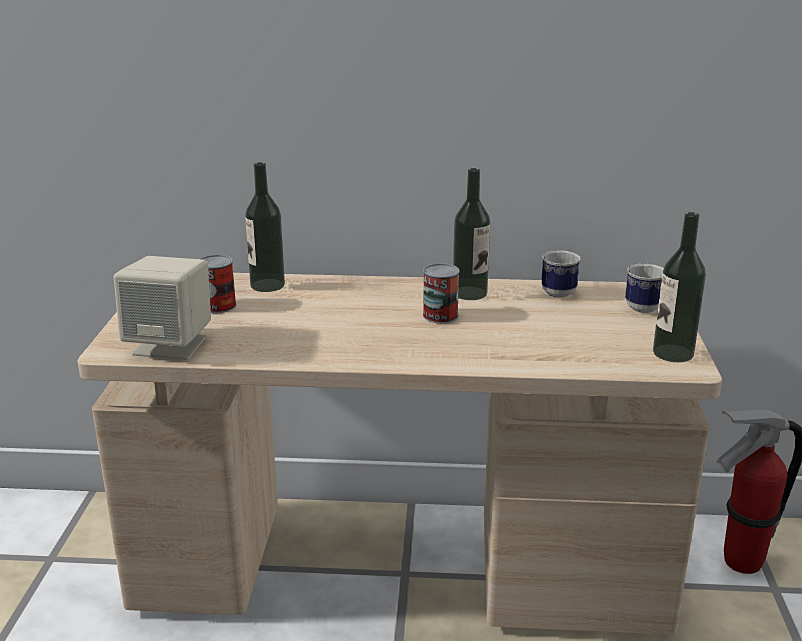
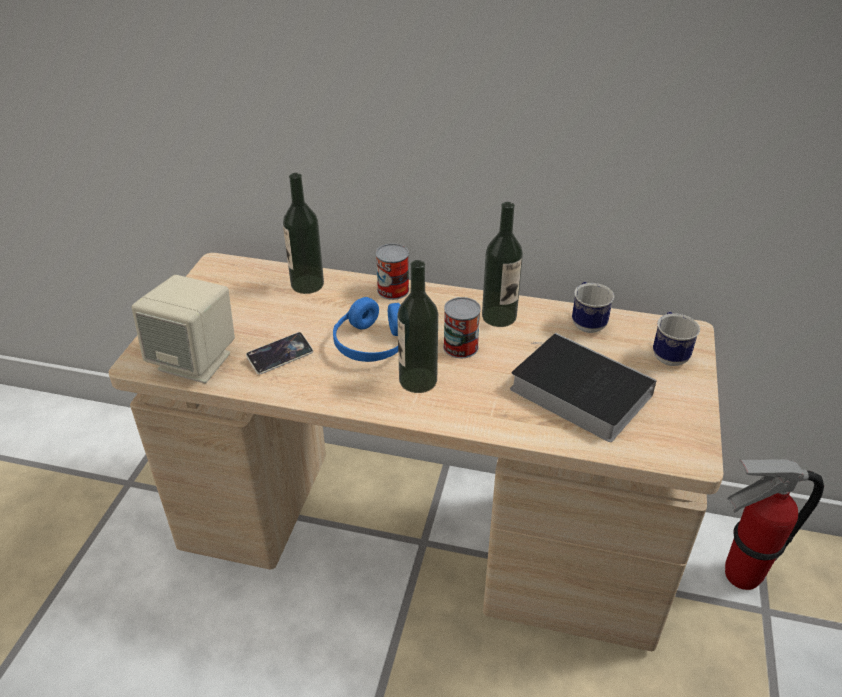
camera: 10 degrees right, 15 degrees up
can [200,255,236,313] -> can moved to [376,243,409,300]
bottle [653,212,706,362] -> bottle moved to [397,260,438,393]
none -> phone [246,332,313,375]
none -> blue headphones [333,297,400,362]
none -> book [510,333,657,442]

